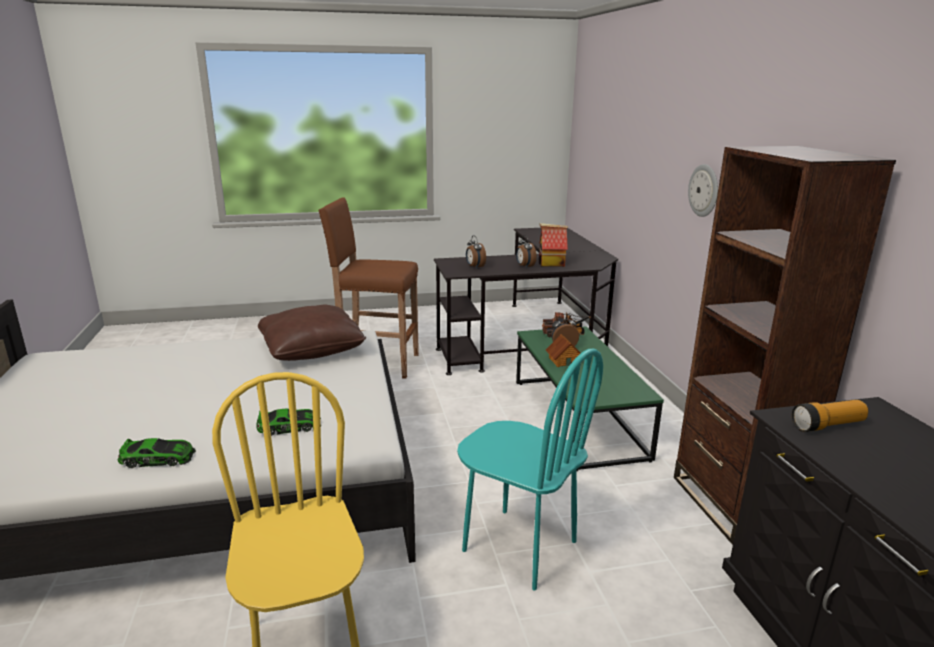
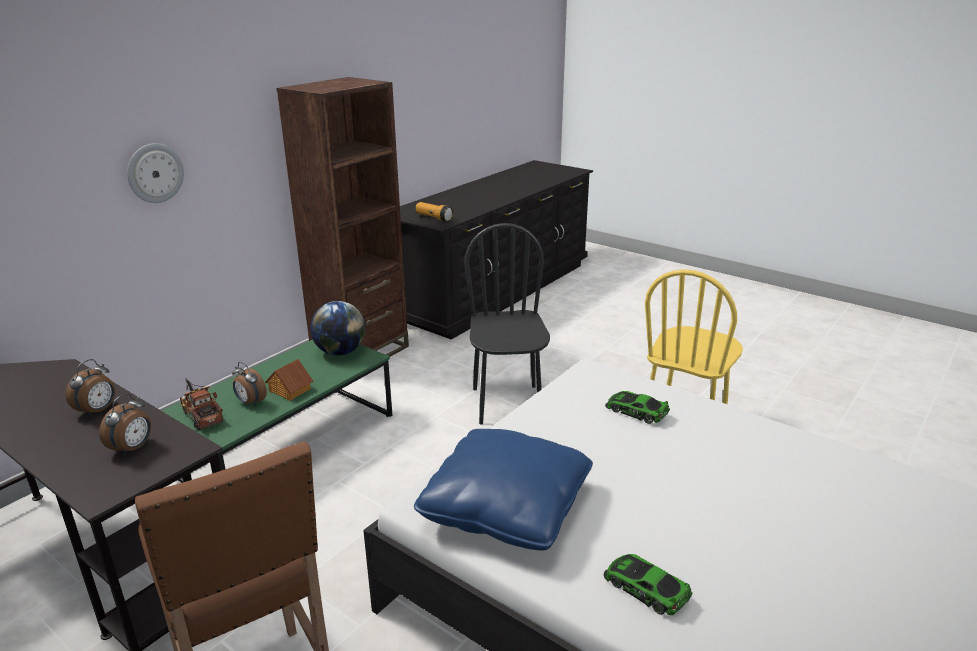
camera: 130 degrees left, 5 degrees up
toy car [118,438,196,468] -> toy car moved to [604,554,692,615]
brown pillow [258,305,366,361] -> blue pillow [414,429,593,551]
turquoise chair [457,349,603,591] -> black chair [464,223,550,424]
toy house [539,223,568,267] -> none
none -> globe [310,301,366,355]

